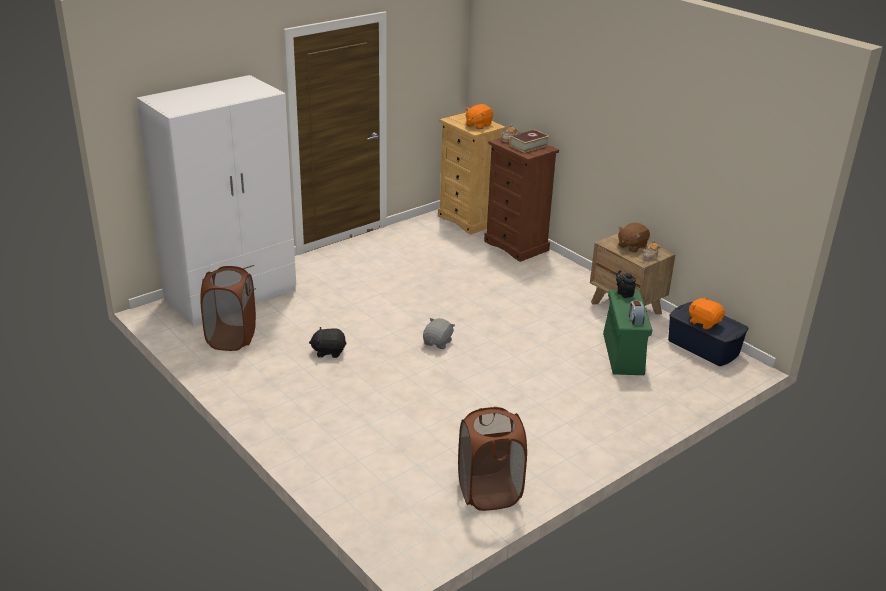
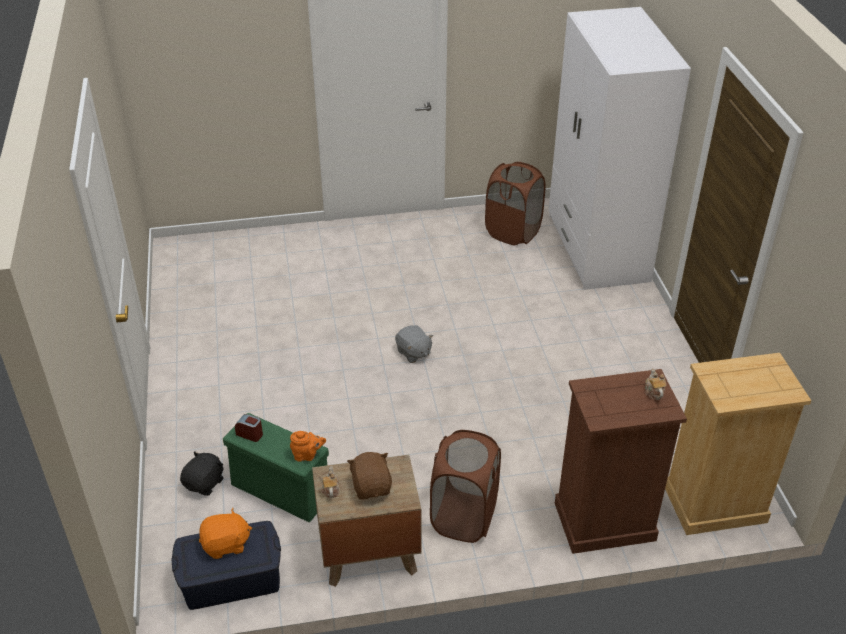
camera: 120 degrees right, 10 degrees up
black plush toy [309,327,347,358] -> black plush toy moved to [180,451,224,496]
brown laundry basket [458,407,527,511] -> brown laundry basket moved to [430,430,501,543]
orange plush toy [465,104,493,129] -> none
book [509,129,549,153] -> none
black teapot [616,270,636,298] -> orange teapot [290,431,326,462]

